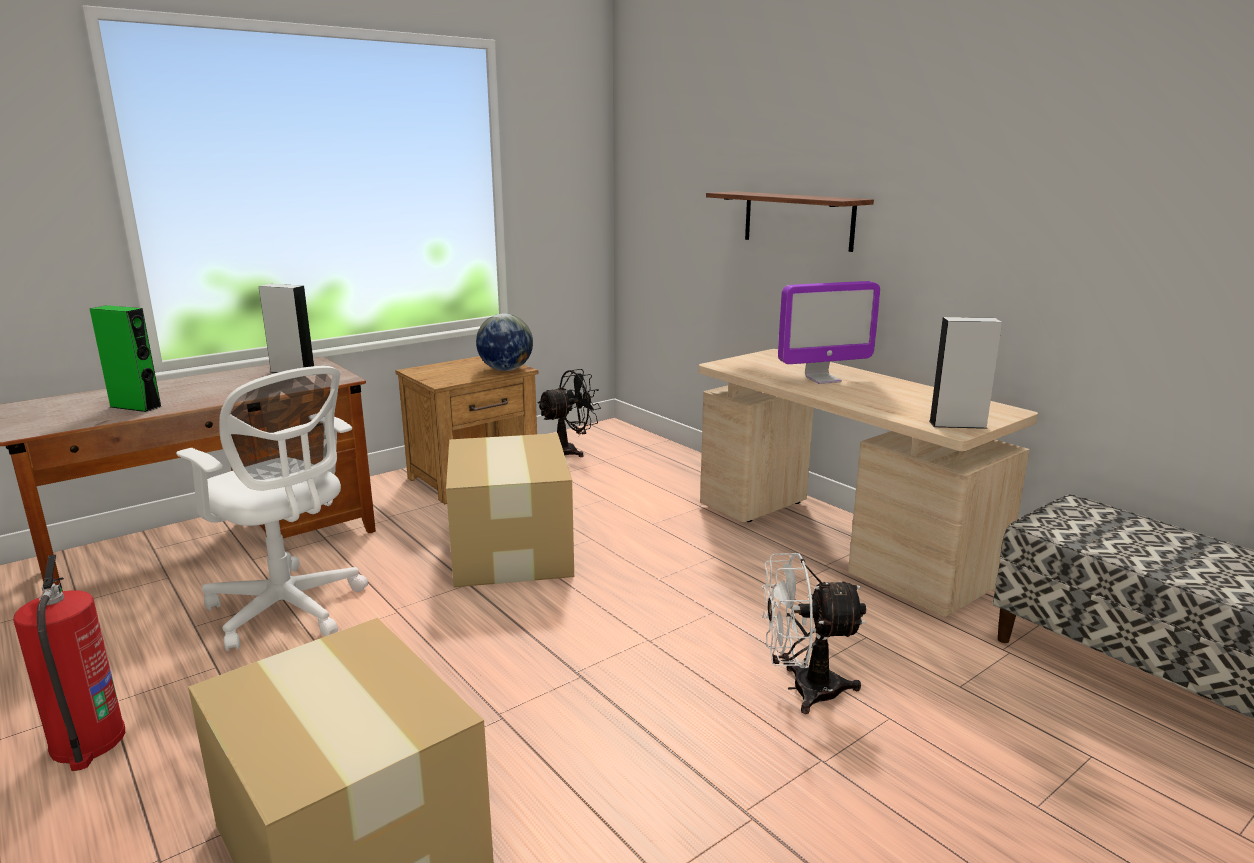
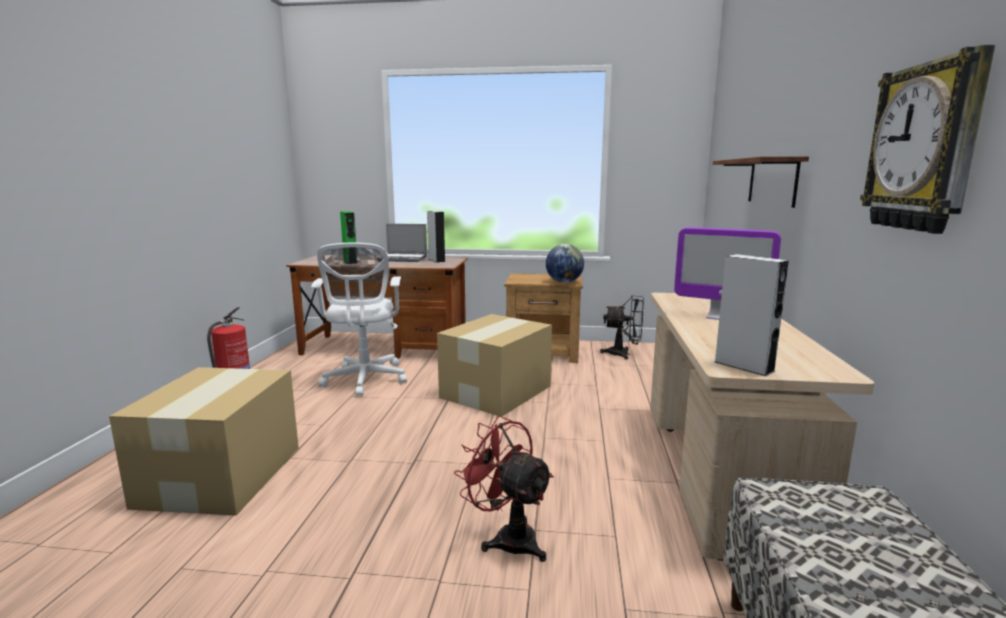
camera: 45 degrees right, 5 degrees down
white fan [762,553,866,714] -> red fan [454,416,554,562]
none -> laptop [381,224,427,262]
none -> wall clock [860,45,995,234]

